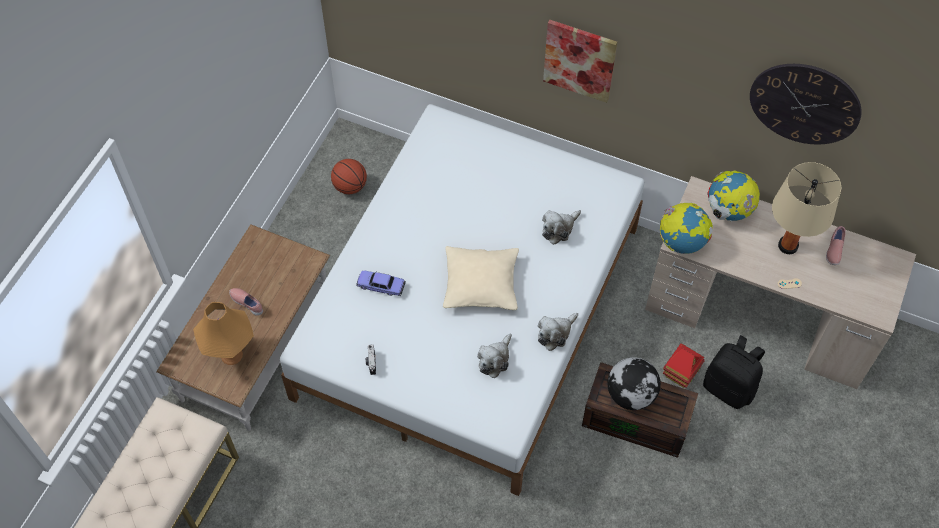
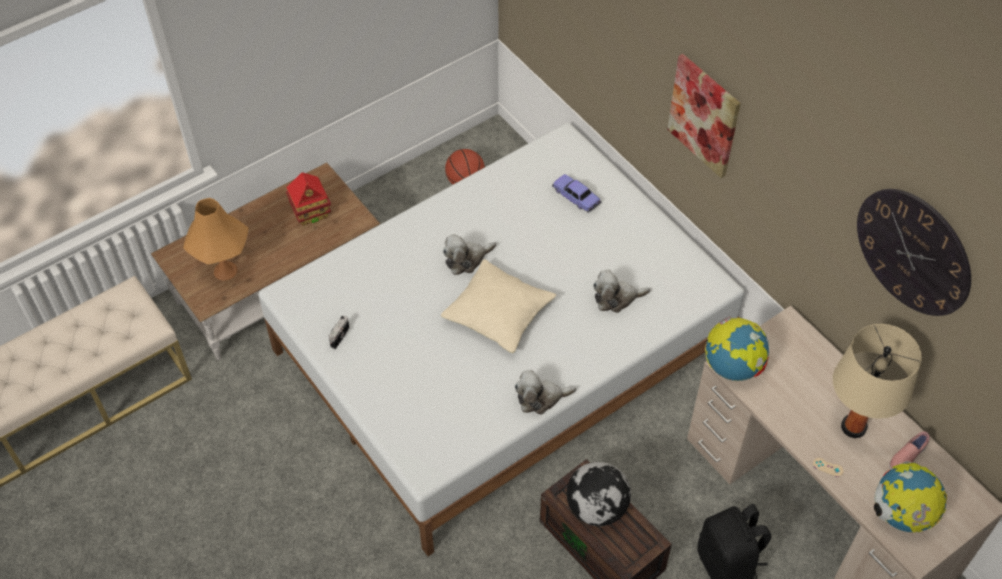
camera: 30 degrees right, 5 degrees down
pink shoe [229,288,263,316] -> none
toy car [356,270,406,296] -> toy car moved to [552,174,601,213]
plush toy [477,334,512,378] -> plush toy moved to [443,234,496,275]
toy house [663,343,705,388] -> toy house moved to [286,172,331,226]
globe [707,170,760,221] -> globe moved to [874,461,947,533]

